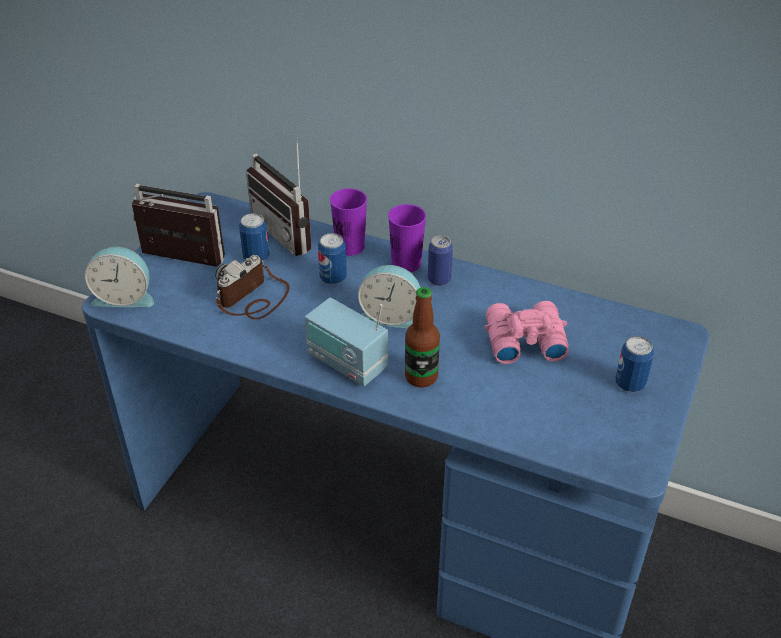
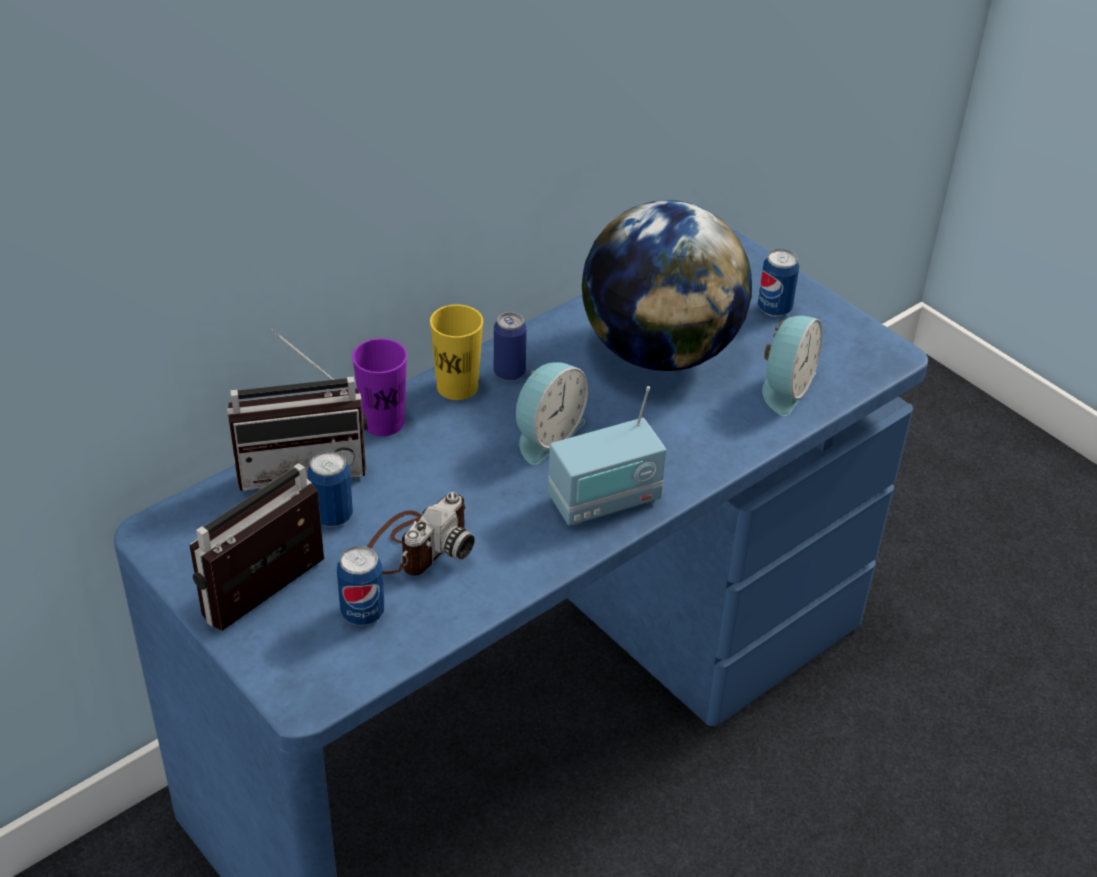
camera: 65 degrees left, 0 degrees up
alarm clock [85,247,154,307] -> alarm clock moved to [762,316,823,416]
camera [215,255,290,320] -> camera turned 120 degrees counterclockwise [367,492,475,575]
can [318,233,347,285] -> can moved to [337,546,385,625]
purple cup [388,204,426,272] -> yellow cup [430,304,483,400]
bottle [405,287,440,388] -> none
pink binoculars [484,301,569,364] -> globe [582,200,752,371]

